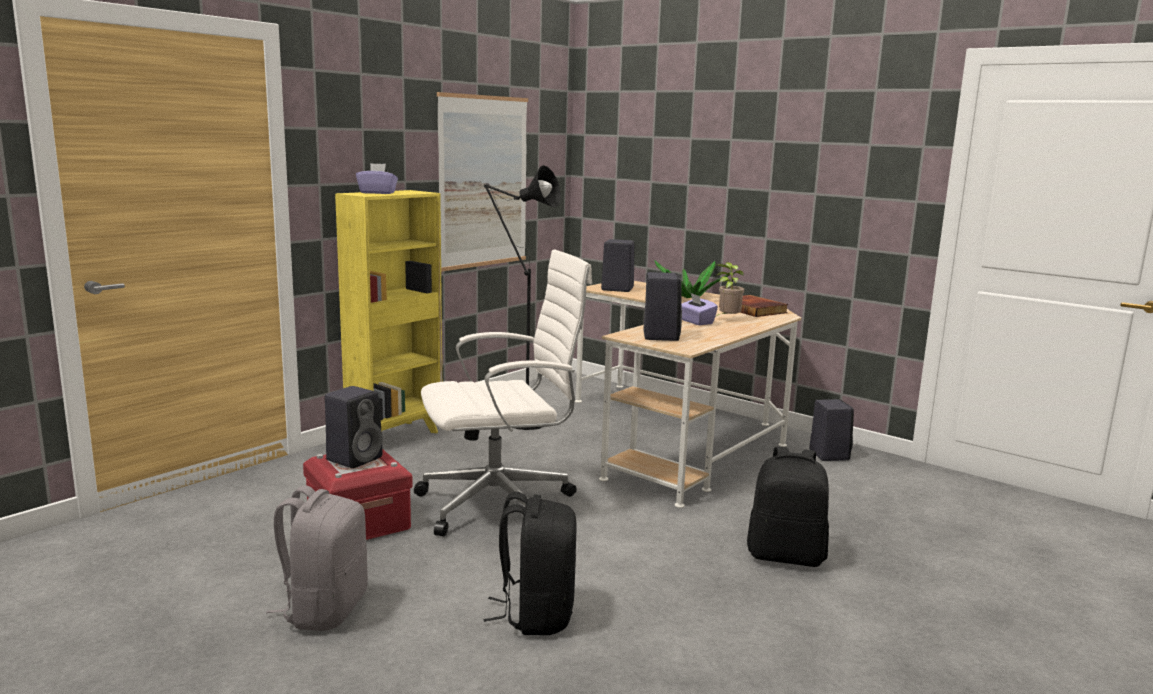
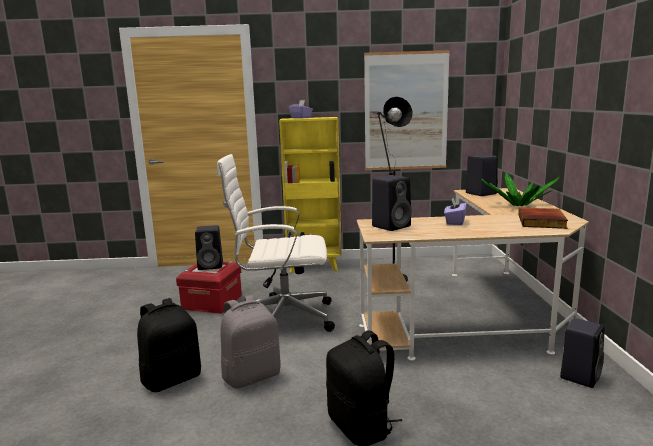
camera: 50 degrees right, 0 degrees up
grey backpack [266,486,368,631] -> grey backpack moved to [221,295,281,389]
white office chair [414,249,592,536] -> white office chair turned 150 degrees clockwise [217,154,335,332]
potted plant [715,262,744,317] -> none

